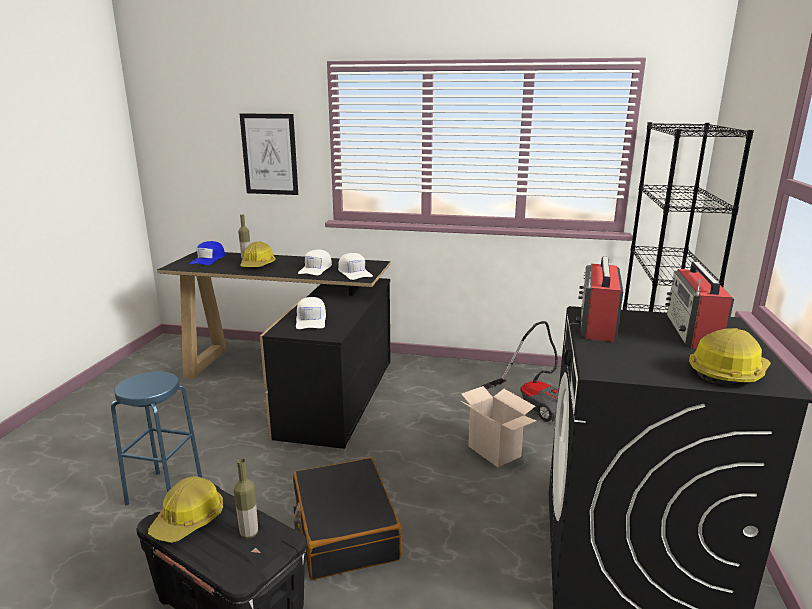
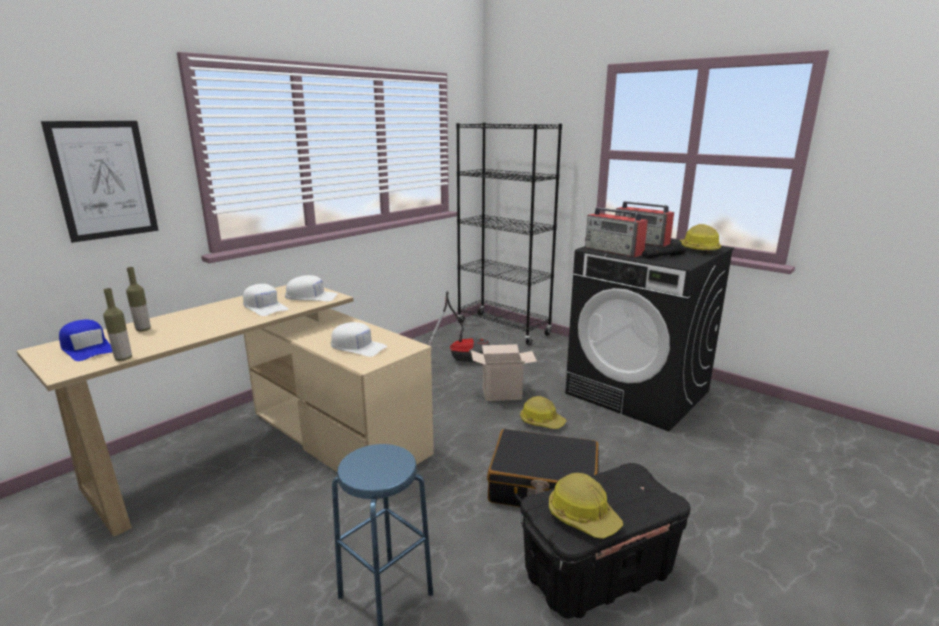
camera: 60 degrees left, 0 degrees up
black desk [157,251,390,449] -> beige desk [17,285,434,537]
bottle [234,459,258,539] -> bottle moved to [103,288,132,361]
hard hat [240,241,276,267] -> hard hat moved to [520,396,567,429]
none -> black flashlight [642,245,686,258]

